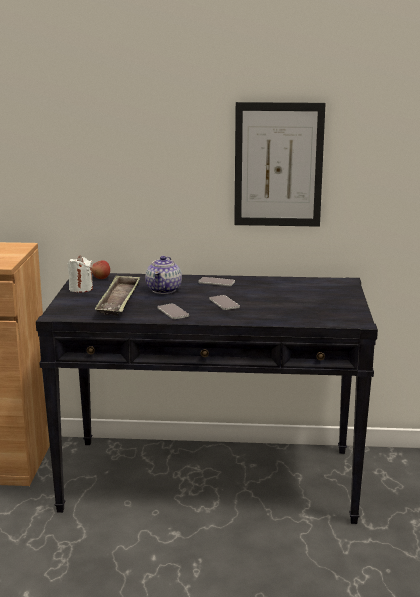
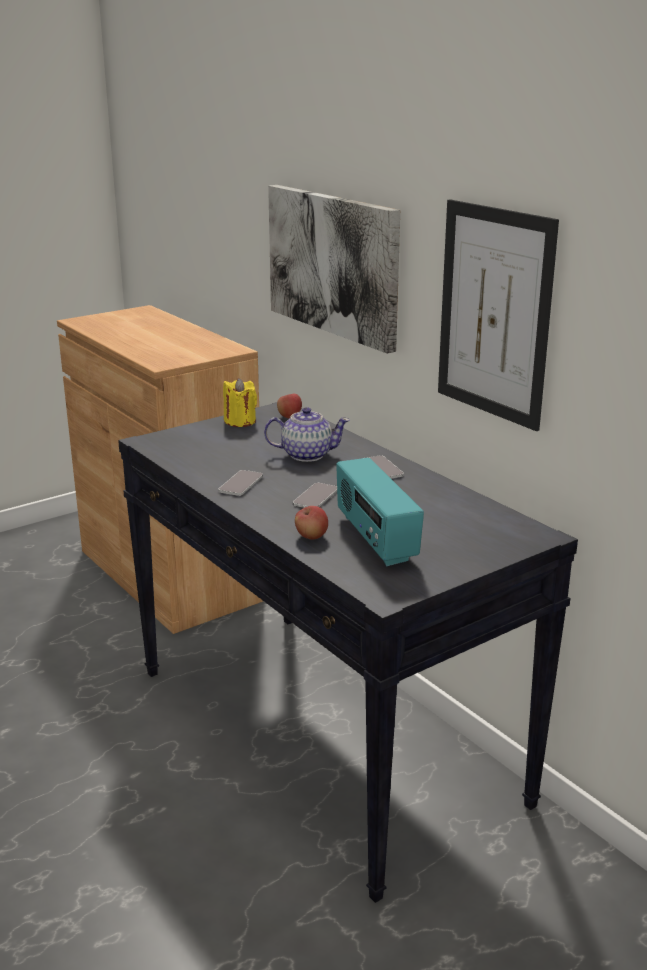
camera: 50 degrees right, 5 degrees up
white candle [68,255,93,293] -> yellow candle [223,378,257,427]
tray [95,275,140,316] -> none
teapot [145,256,182,294] -> teapot turned 150 degrees counterclockwise [264,407,350,462]
none -> picture [268,185,400,354]
none -> apple [295,506,328,539]
none -> radio [336,458,424,566]

